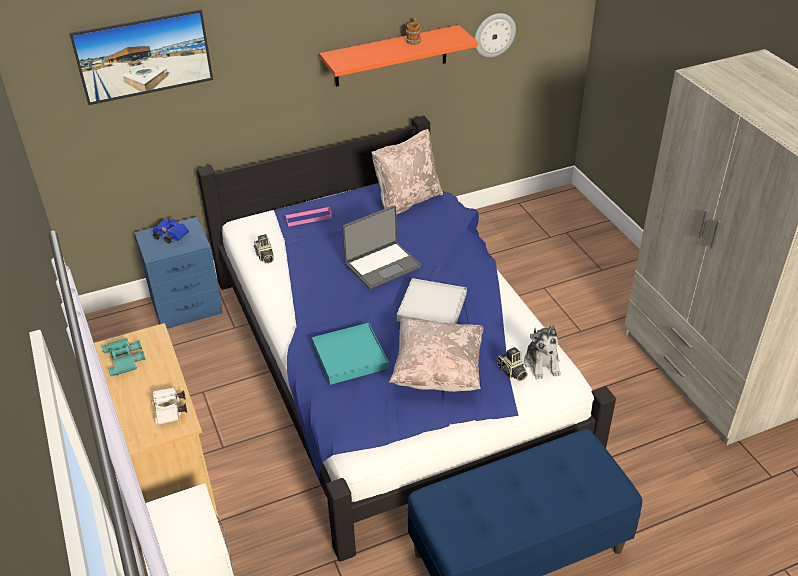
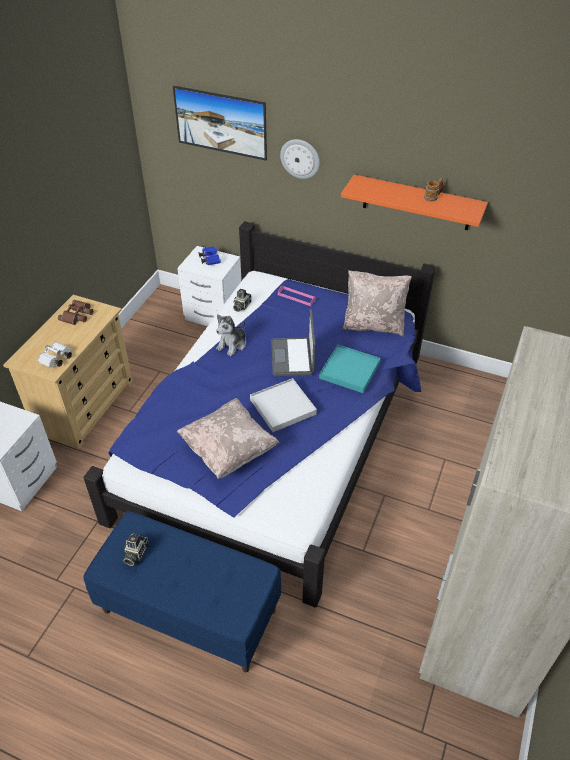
camera: 45 degrees right, 5 degrees up
turquoise binoculars [102,338,145,376] -> brown binoculars [58,300,93,325]
blue nightstand [134,217,223,329] -> white nightstand [177,246,242,326]
turquoise tray [312,323,389,385] -> turquoise tray moved to [319,345,381,393]
laptop [342,205,421,289] -> laptop turned 75 degrees clockwise [271,309,316,376]
wall clock [475,13,516,57] -> wall clock moved to [280,139,320,179]
camera [496,347,528,381] -> camera moved to [123,533,148,566]
plush toy [524,325,561,379] -> plush toy moved to [216,314,246,356]

